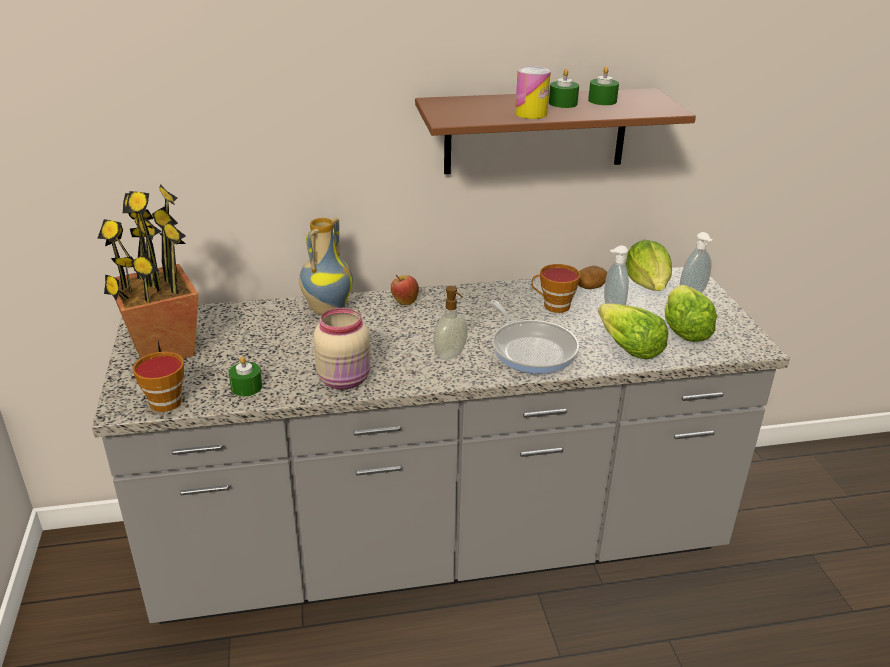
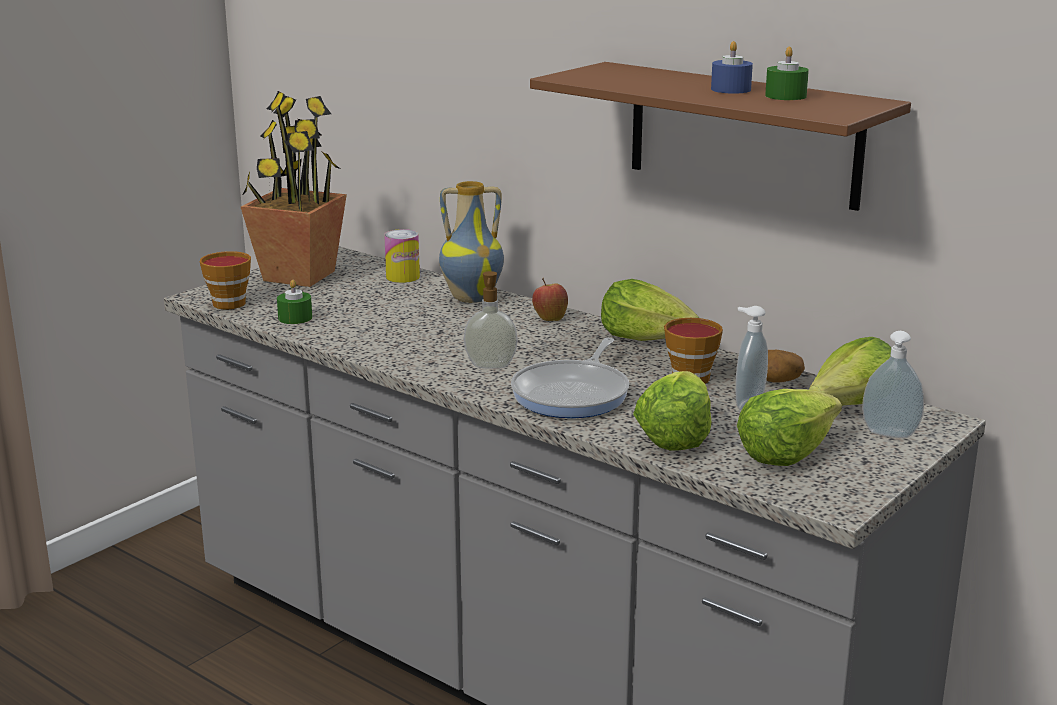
camera: 50 degrees right, 10 degrees down
beige jar [314,308,371,390] -> none
can [515,66,551,119] -> can moved to [384,229,420,283]
green candle [549,69,579,108] -> blue candle [711,41,753,94]
none -> lettuce [601,279,699,341]

